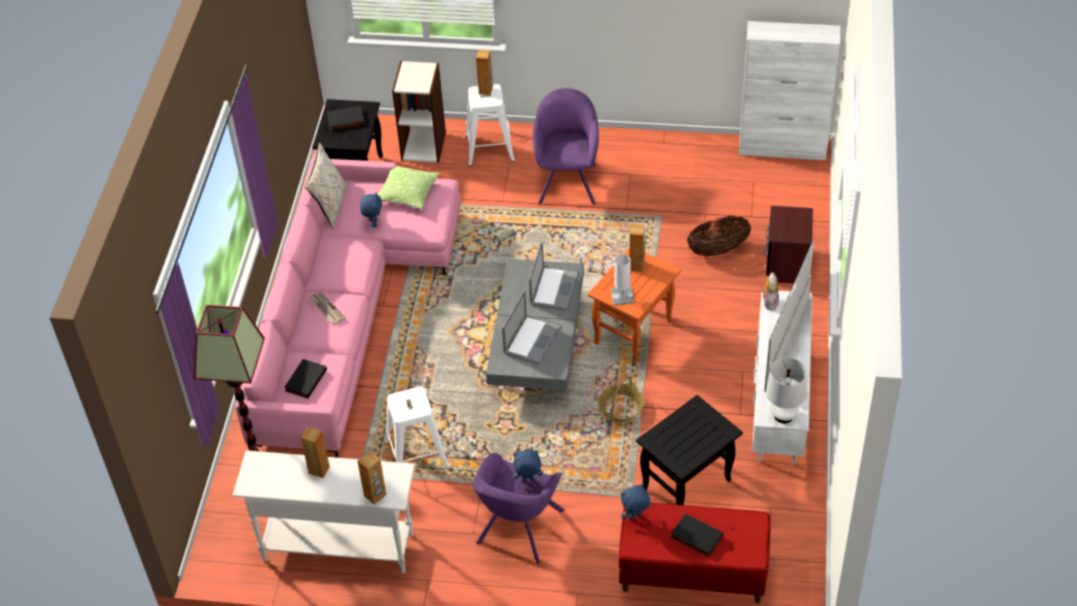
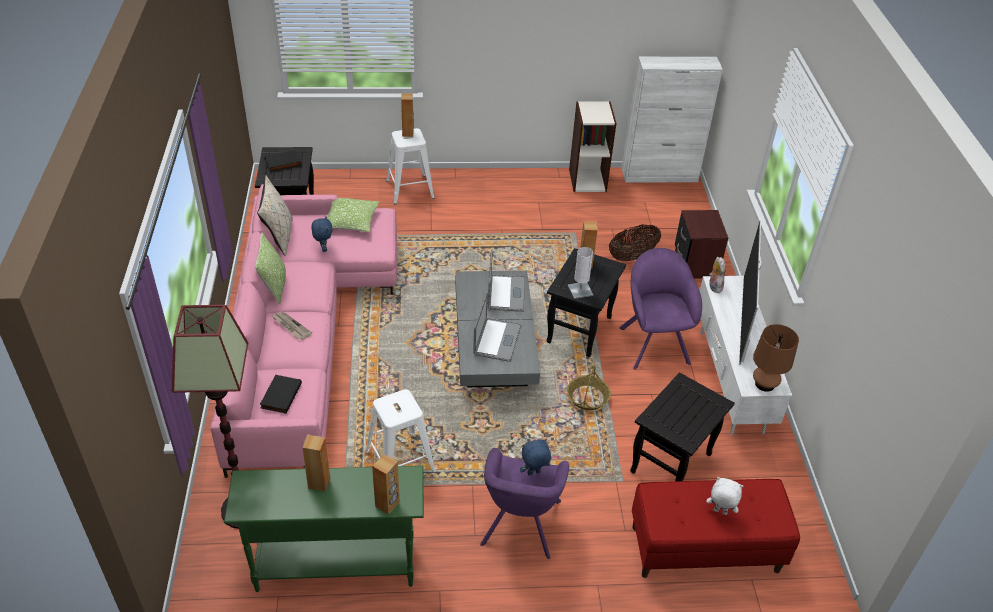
camera: 15 degrees left, 5 degrees down
white console table [232,450,415,573] -> green console table [224,466,424,592]
bookcase [392,61,446,163] -> bookcase moved to [569,101,616,192]
purple armchair [532,88,599,205] -> purple armchair moved to [619,248,702,370]
orange side table [588,248,681,364] -> black side table [547,248,626,357]
blue plush toy [621,484,651,520] -> none
black book [671,514,723,557] -> white plush toy [706,477,743,515]
white table lamp [766,358,807,423] -> brown table lamp [753,324,799,392]
none -> pillow [255,232,286,305]

